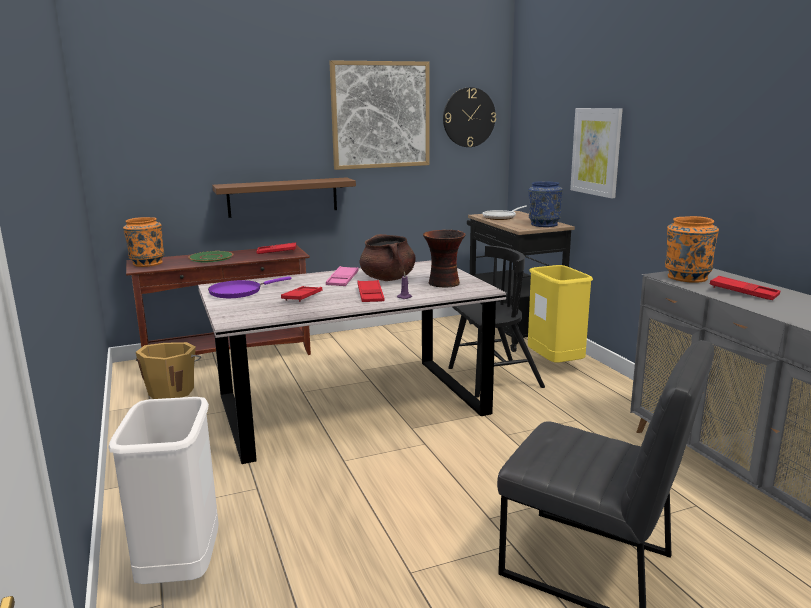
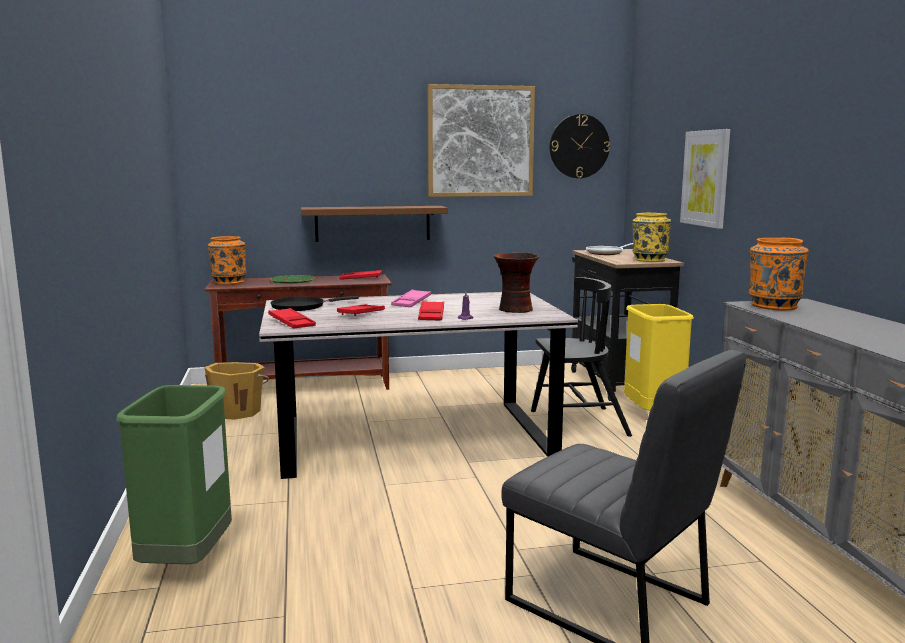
camera: 10 degrees right, 5 degrees down
white trash can [109,397,219,584] -> green trash can [116,385,232,564]
purple frying pan [208,276,291,298] -> black frying pan [271,296,359,311]
brown cooking pot [360,234,416,281] -> none
blue vase [528,181,563,227] -> yellow vase [632,213,671,262]
red tray [710,276,780,300] -> red tray moved to [268,308,316,328]

